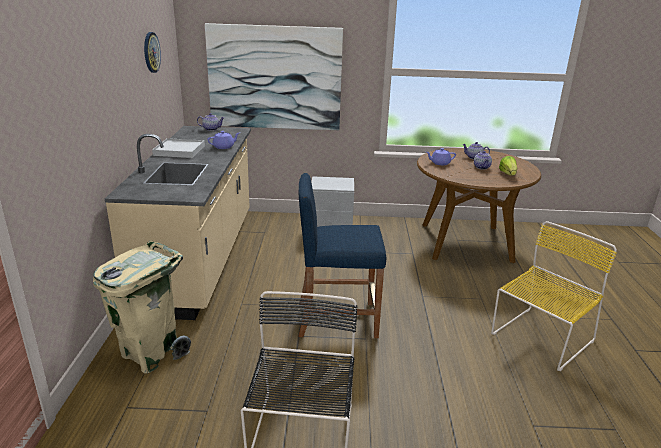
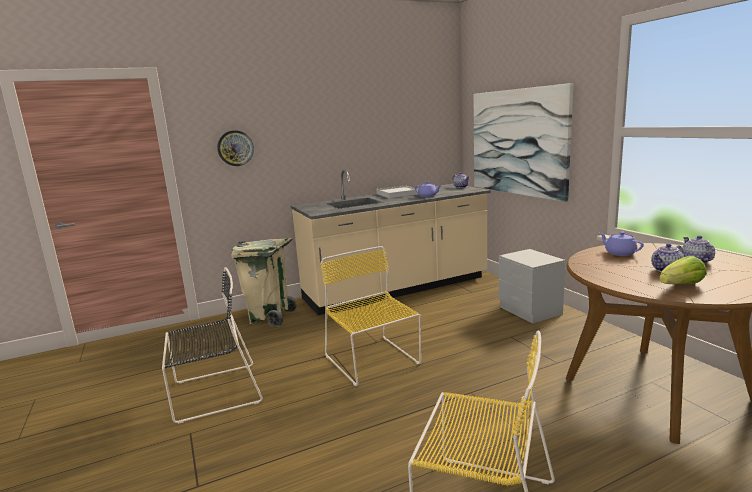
camera: 65 degrees right, 10 degrees down
wall clock [144,32,161,73] -> wall clock moved to [217,130,254,166]
blue stool [299,173,387,338] -> yellow chair [321,246,421,386]

